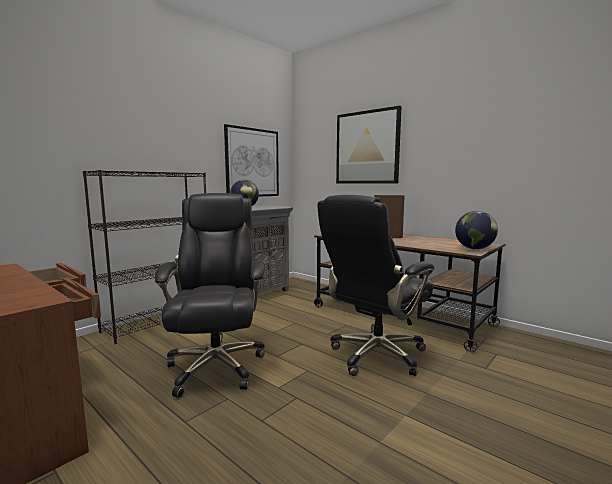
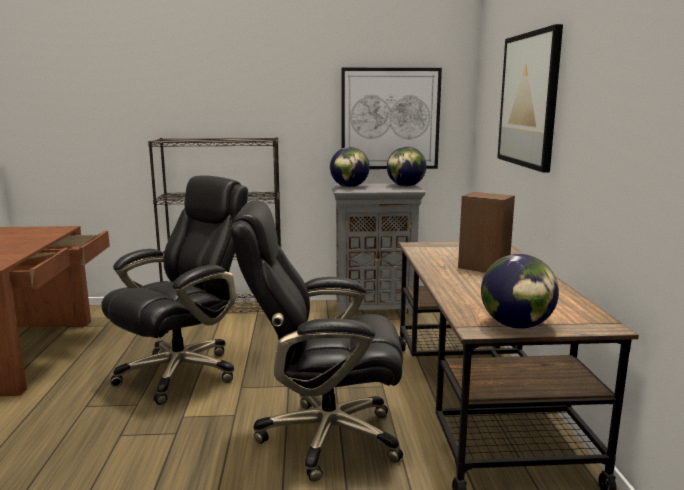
camera: 45 degrees right, 5 degrees up
none -> globe [387,147,426,186]

